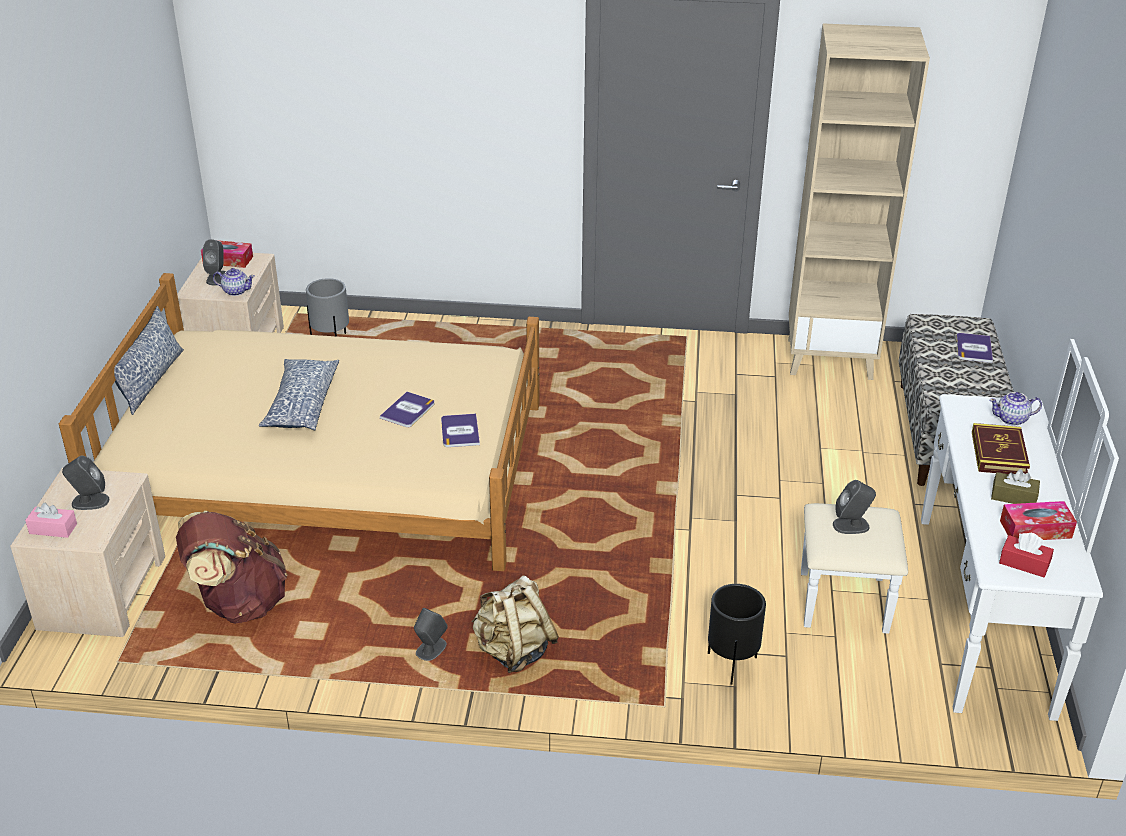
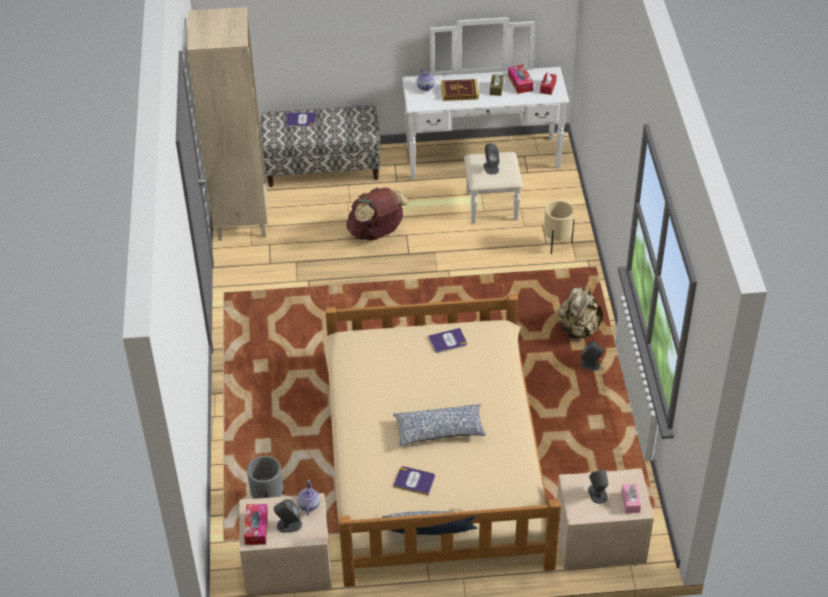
camera: 100 degrees left, 10 degrees up
brown backpack [176,511,287,624] -> brown backpack moved to [346,188,409,241]
book [380,392,435,427] -> book moved to [393,466,435,495]
black planter [708,584,766,685] -> beige planter [544,200,574,254]

